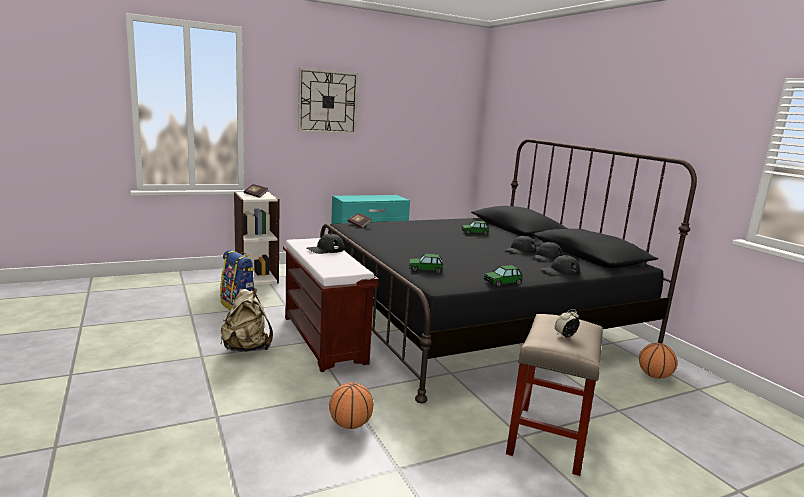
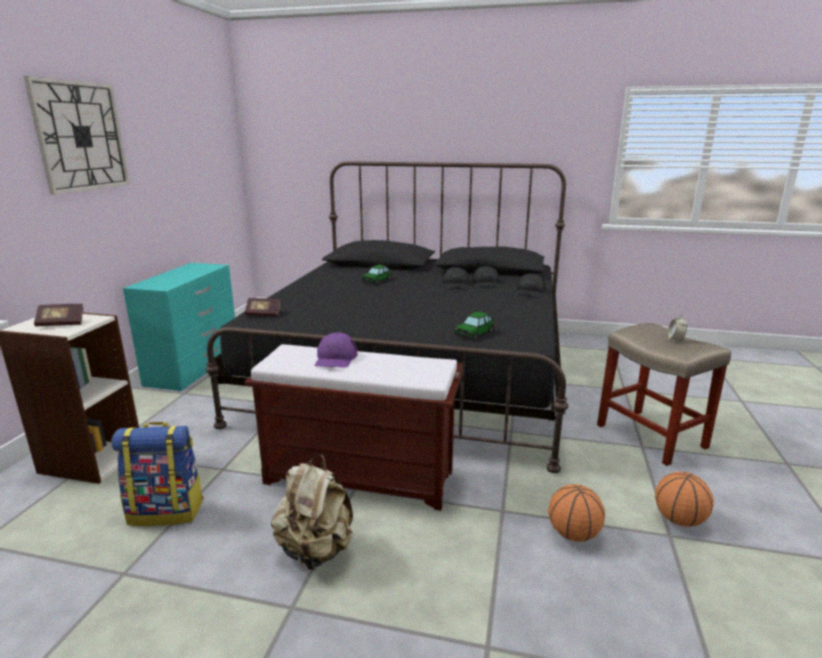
camera: 50 degrees left, 5 degrees up
black cap [307,234,344,254] -> purple cap [315,333,357,367]
toy car [484,265,523,287] -> none
basketball [639,343,678,379] -> basketball moved to [655,472,714,527]

